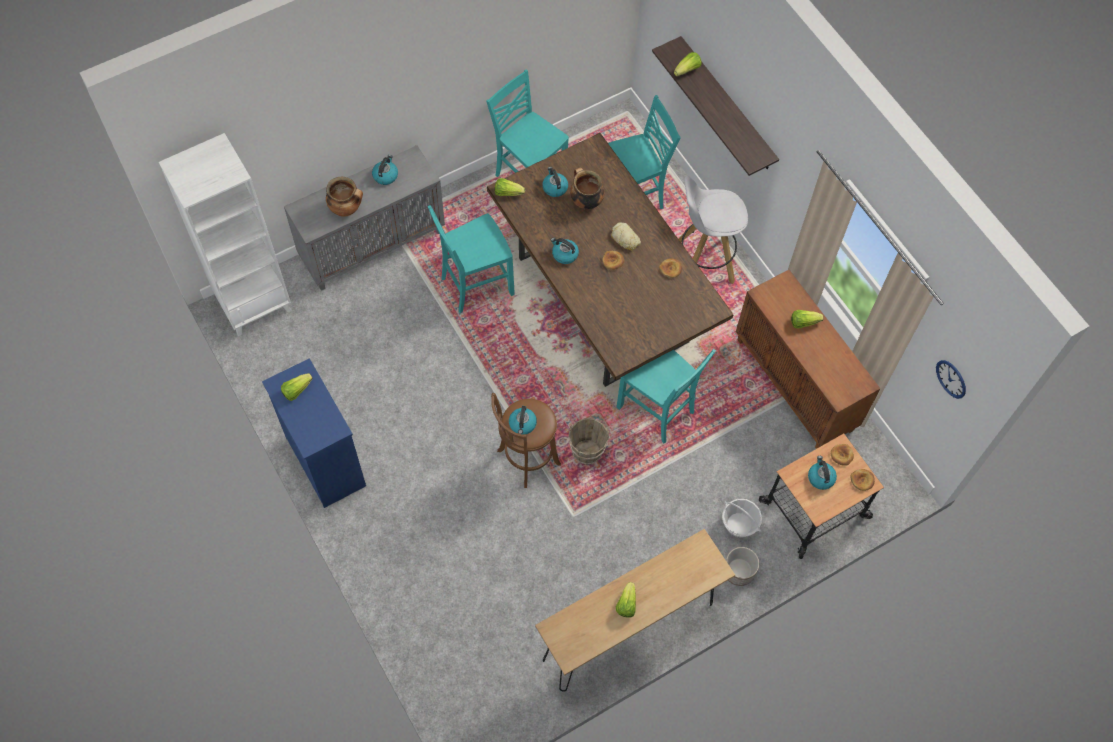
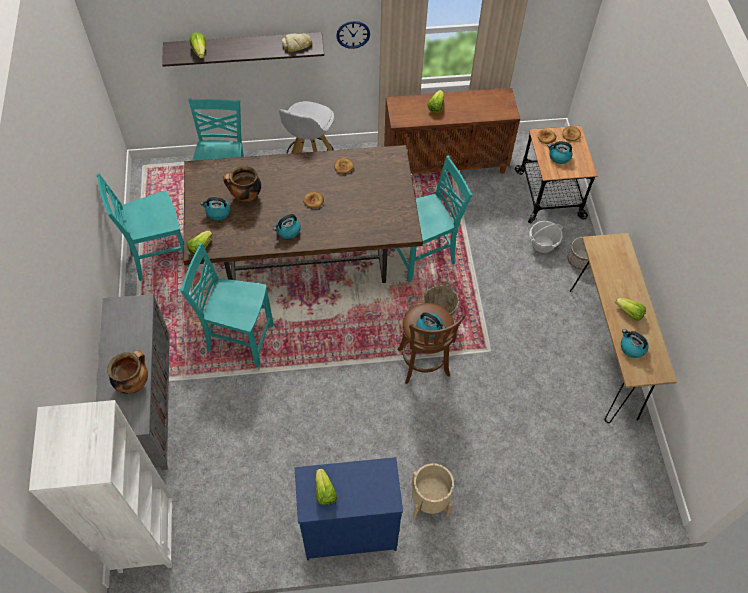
camera: 65 degrees left, 5 degrees down
kettle [372,155,398,185] -> kettle moved to [621,329,648,358]
turquoise chair [428,205,515,313] -> turquoise chair turned 105 degrees clockwise [180,243,274,367]
bread [611,222,641,250] -> bread moved to [282,33,312,52]
wall clock [936,360,966,399] -> wall clock moved to [336,21,370,49]
none -> beige planter [412,463,454,518]

